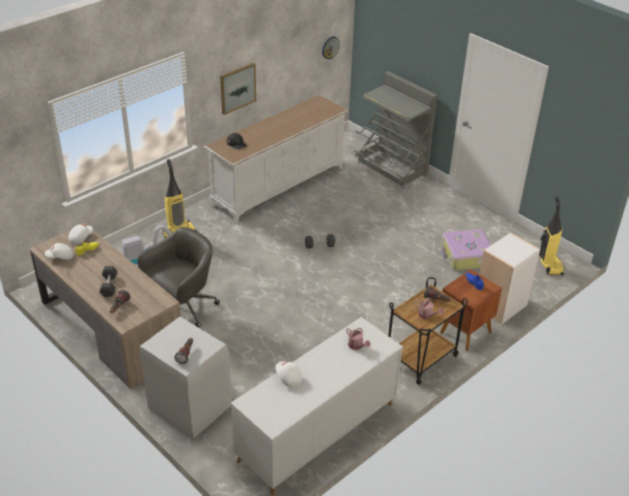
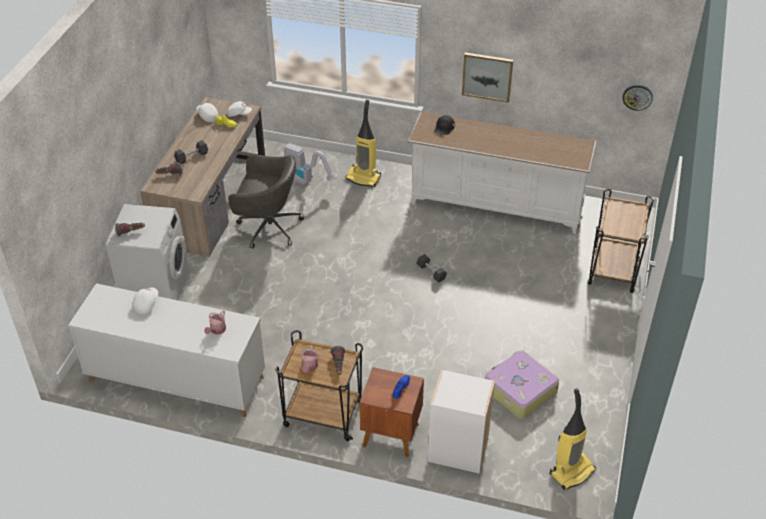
camera: 60 degrees right, 5 degrees up
grey shoe rack [354,71,438,189] -> brown cart [588,189,654,293]

